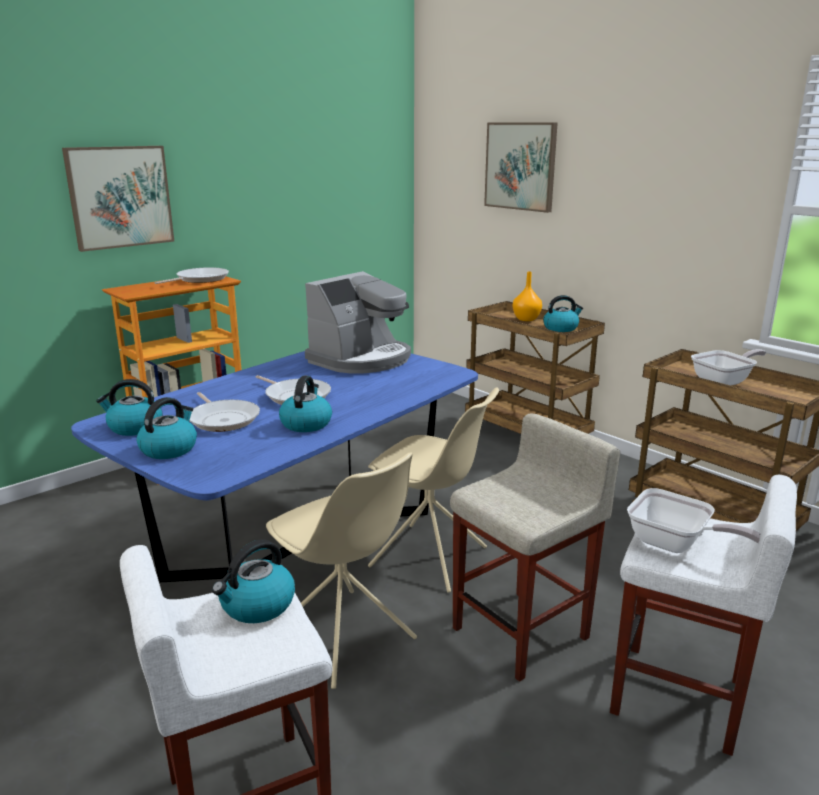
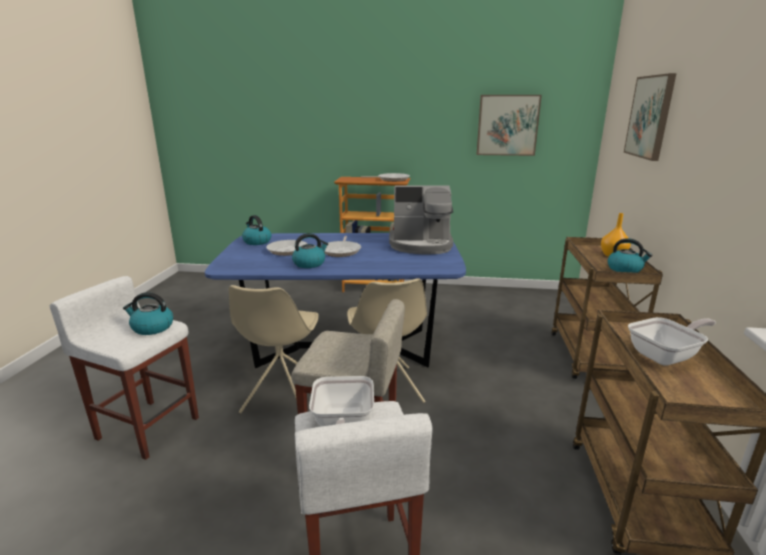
camera: 50 degrees right, 0 degrees up
picture [62,146,174,252] -> picture moved to [476,95,542,156]
kettle [137,397,197,459] -> none
frying pan [691,349,766,385] -> frying pan turned 45 degrees counterclockwise [628,317,716,366]

